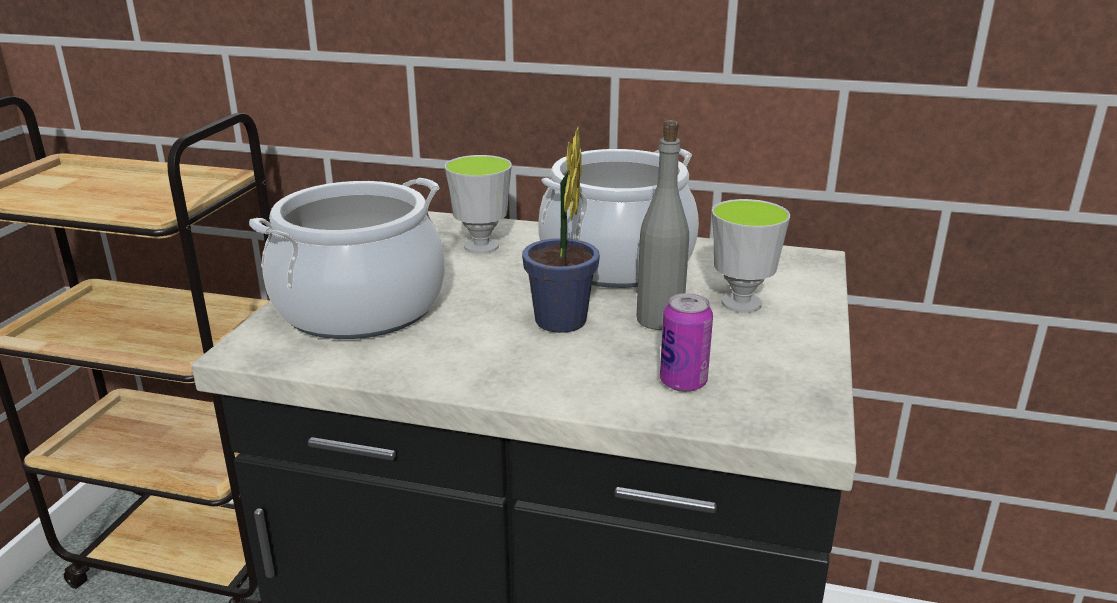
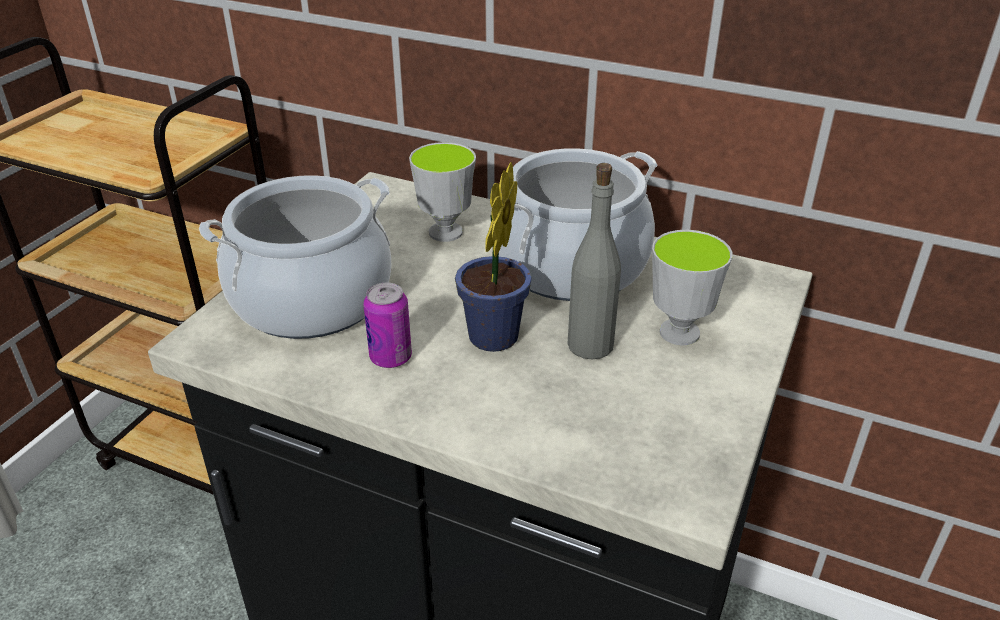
camera: 10 degrees right, 10 degrees up
can [660,293,713,392] -> can moved to [364,282,412,368]

